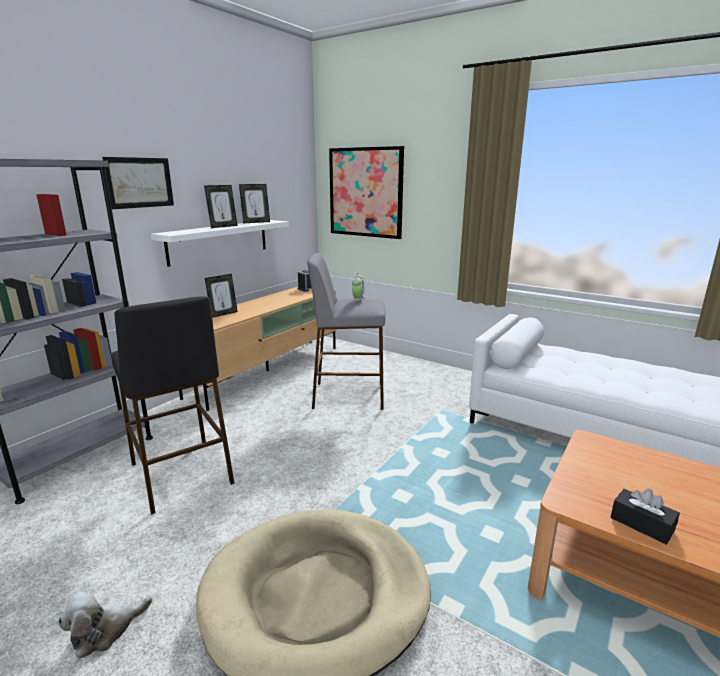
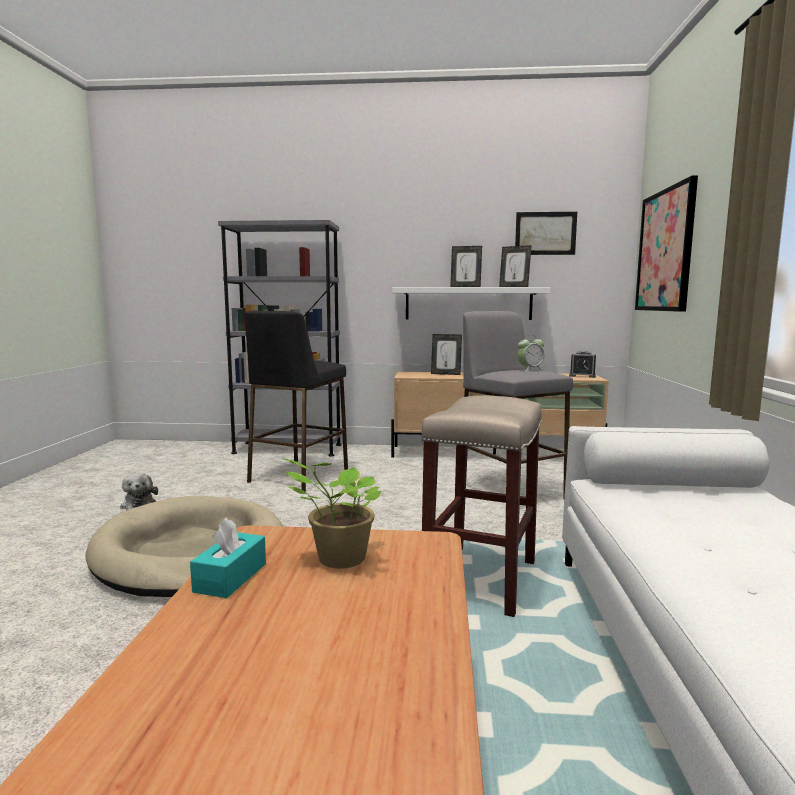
camera: 60 degrees right, 10 degrees down
plush toy [58,591,152,659] -> plush toy turned 135 degrees counterclockwise [120,473,158,511]
picture [102,157,174,209] -> picture moved to [515,212,577,255]
black tissue box [611,489,680,545] -> turquoise tissue box [190,518,266,598]
none -> potted plant [282,458,382,569]
none -> beige stool [421,395,542,617]

